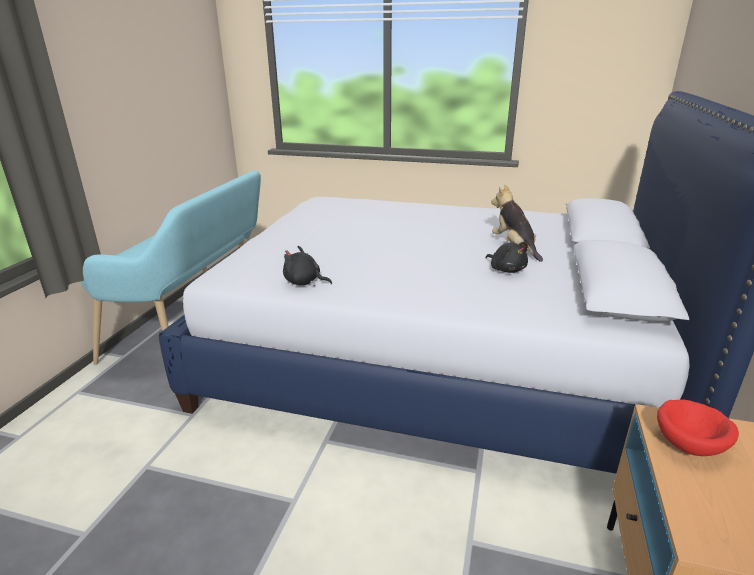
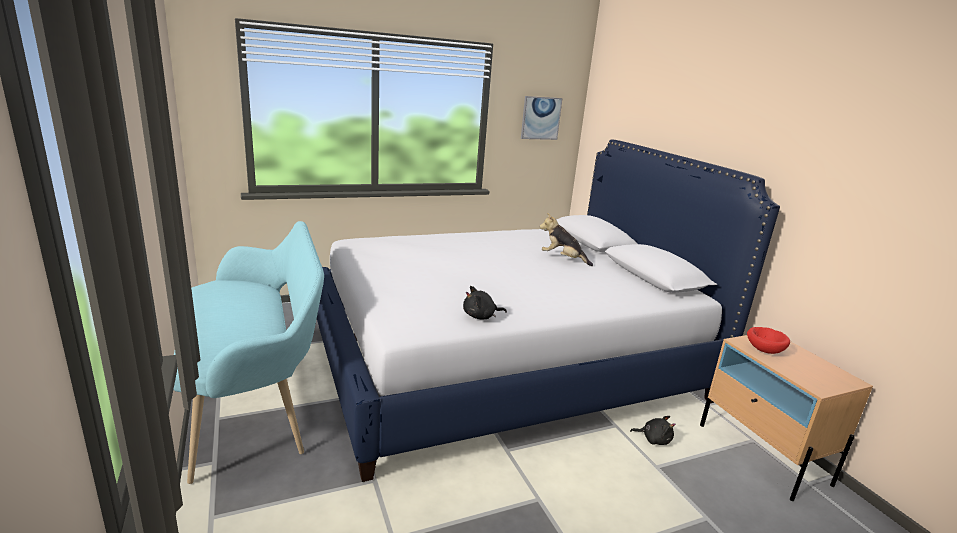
camera: 40 degrees left, 5 degrees down
black plush toy [486,242,528,273] -> black plush toy moved to [630,416,675,445]
none -> picture [521,96,563,140]

